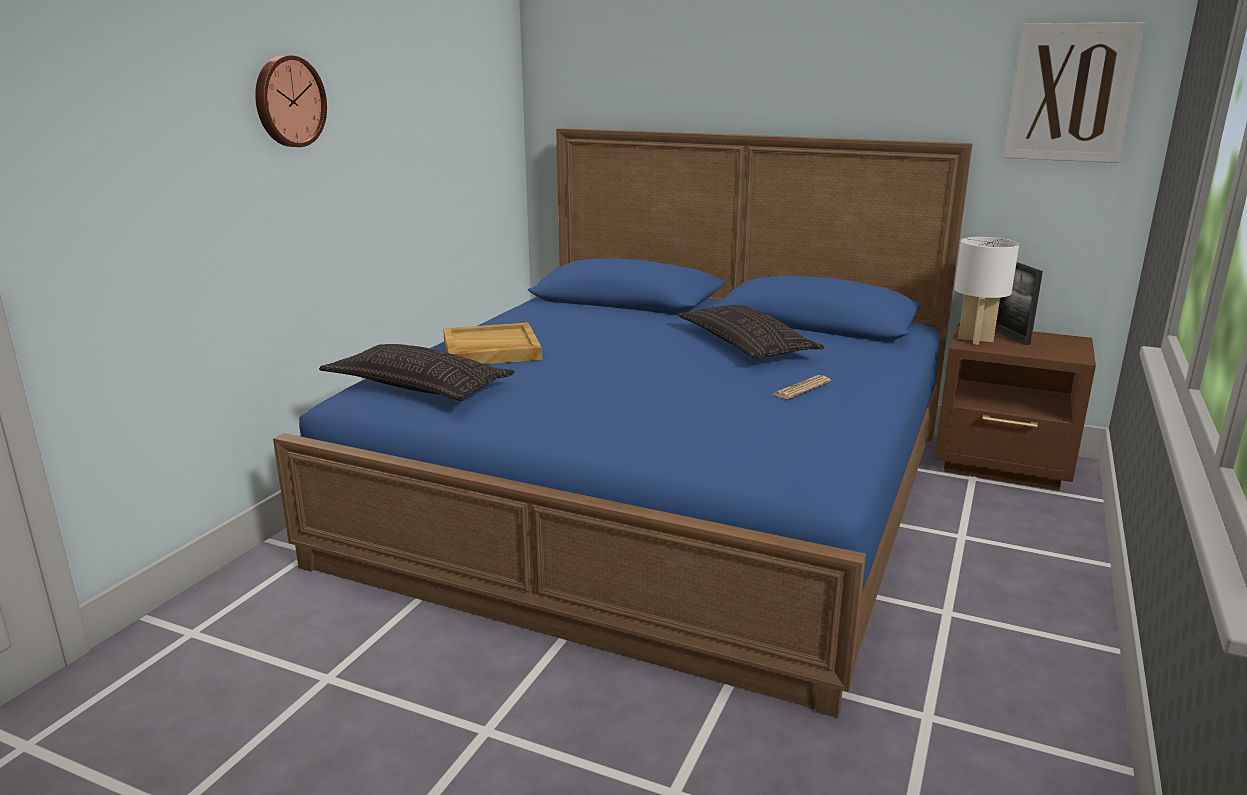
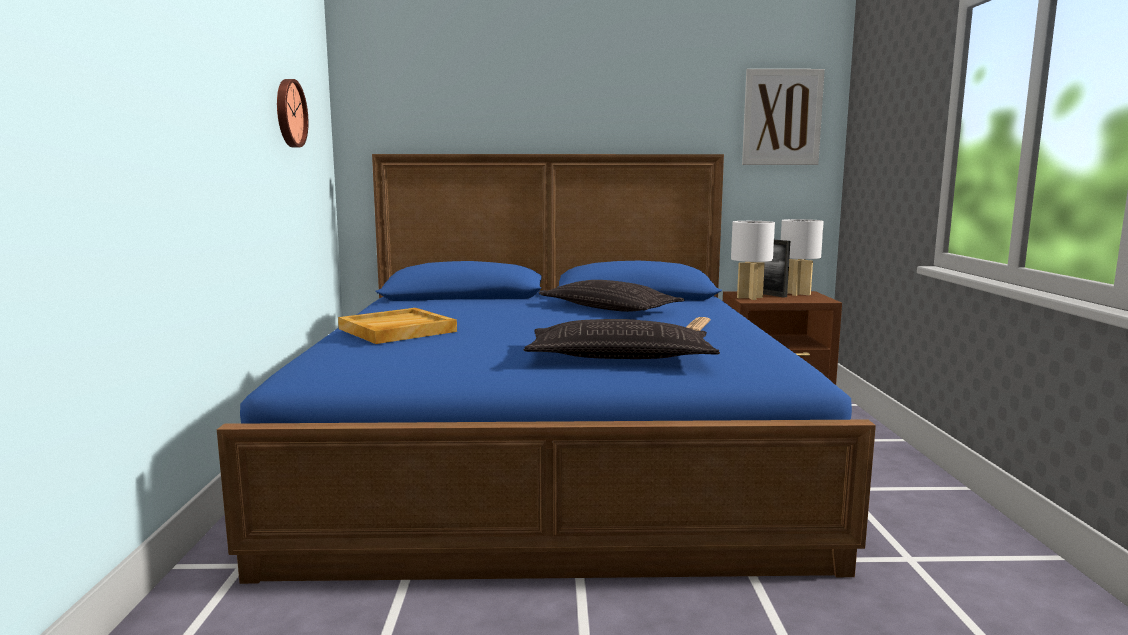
camera: 25 degrees left, 10 degrees down
wall clock [255,55,327,147] -> wall clock moved to [277,79,308,147]
pillow [319,344,515,401] -> pillow moved to [523,319,720,359]
none -> white table lamp [781,219,824,296]

